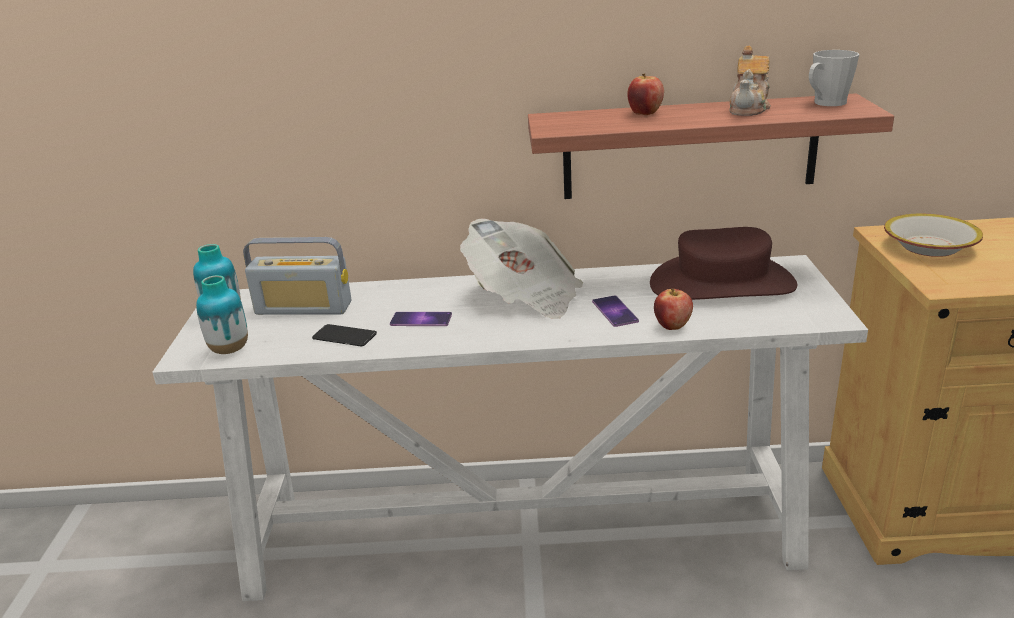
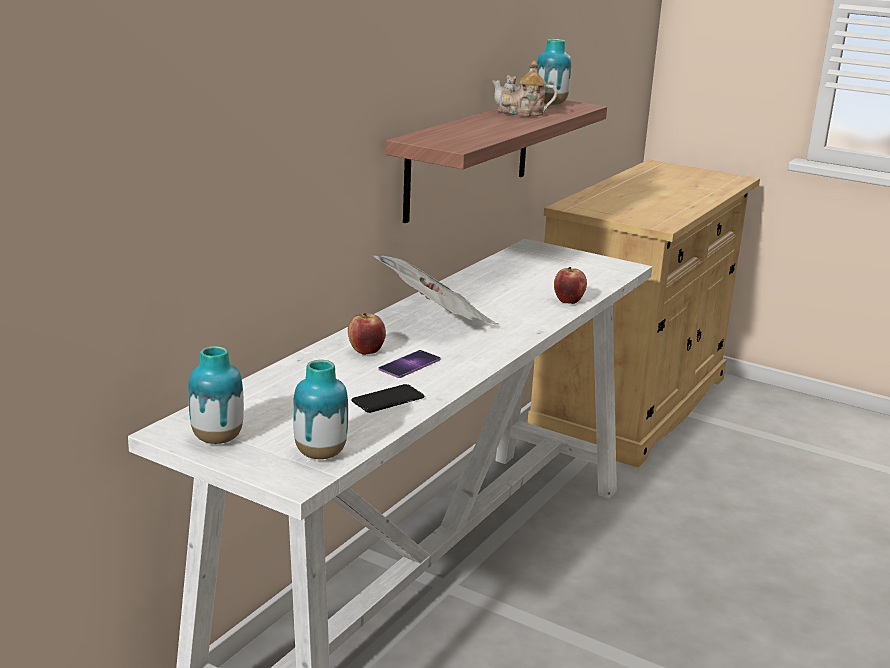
camera: 60 degrees left, 5 degrees down
radio [243,237,351,315] -> none
phone [592,295,639,327] -> none
apple [627,74,664,115] -> apple moved to [348,313,386,355]
brown hat [650,227,797,300] -> none
teapot [729,45,771,116] -> teapot turned 135 degrees clockwise [492,60,558,117]
grey mug [809,50,859,106] -> vase [537,39,571,105]
bowl [884,214,983,257] -> none

